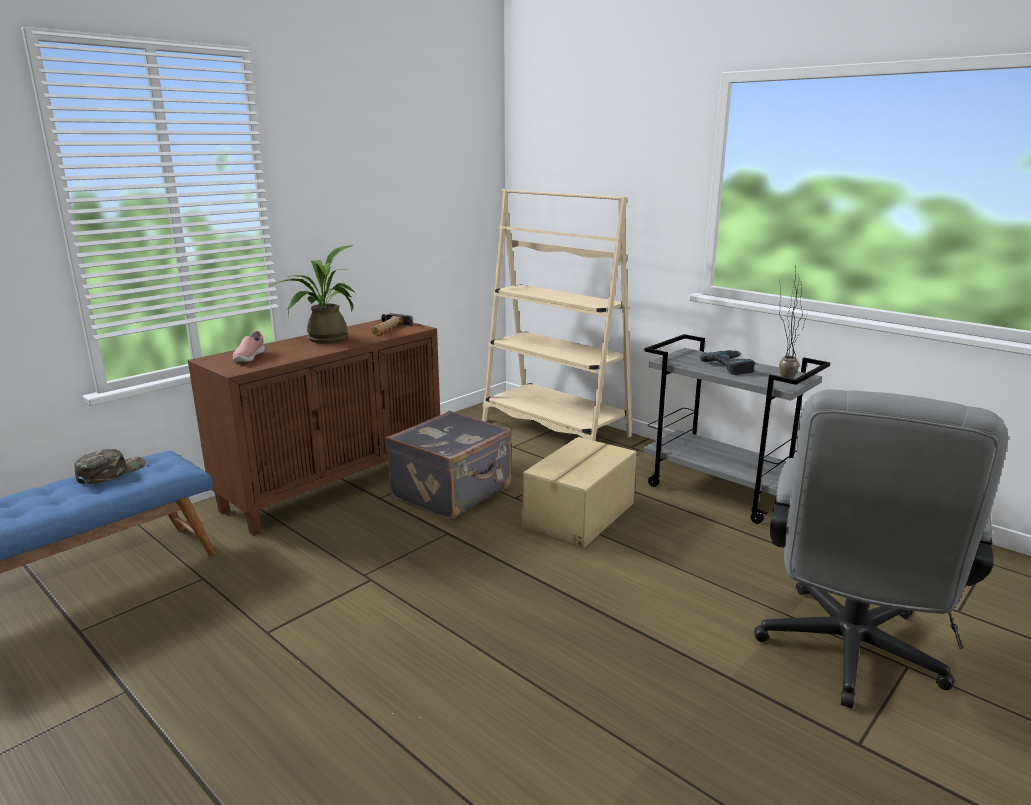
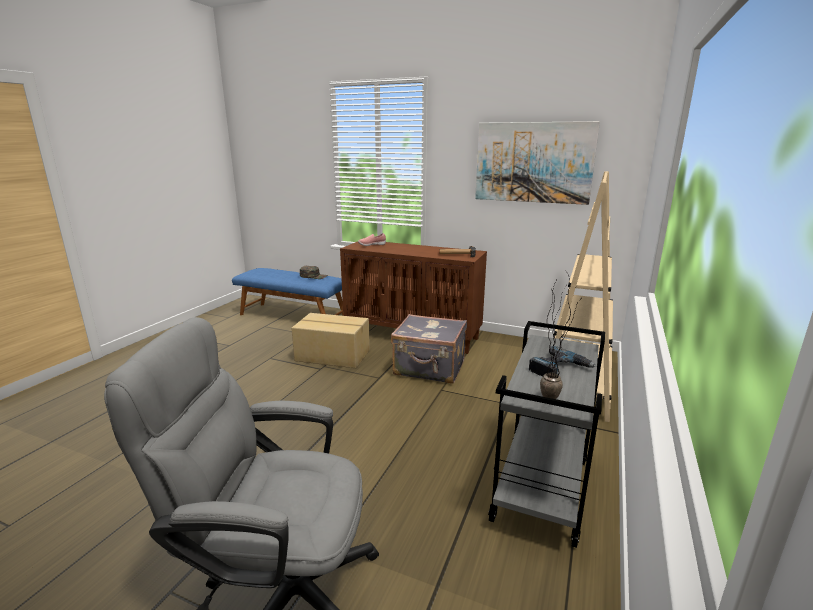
camera: 70 degrees right, 0 degrees up
potted plant [270,246,355,344] -> none
cardboard box [522,437,637,548] -> cardboard box moved to [291,313,370,368]
none -> picture [475,121,600,205]

